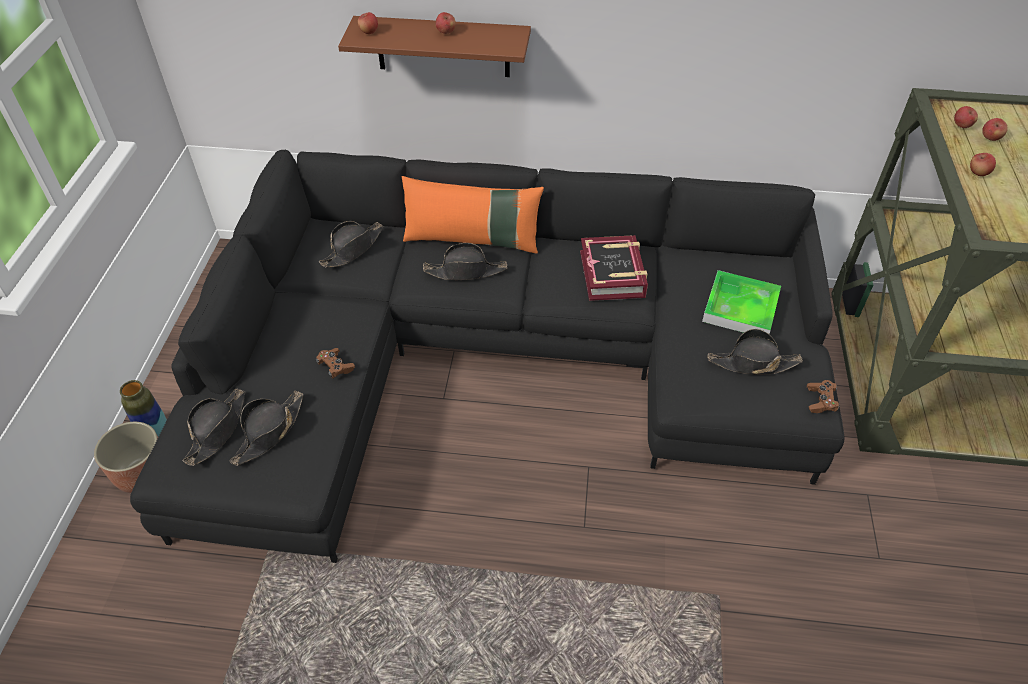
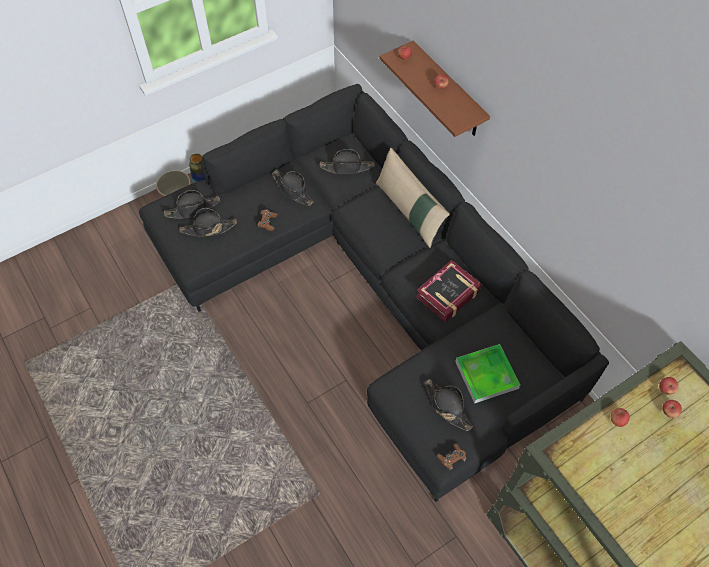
camera: 50 degrees right, 10 degrees up
orange pillow [402,176,544,254] -> beige pillow [376,148,450,248]
black hat [423,243,508,280] -> black hat moved to [272,170,314,206]

